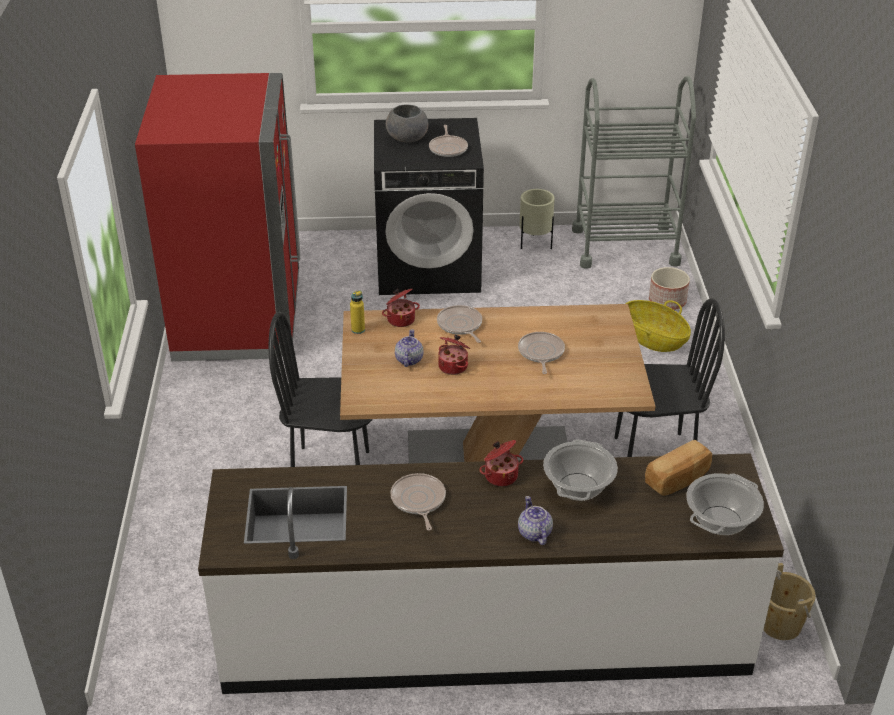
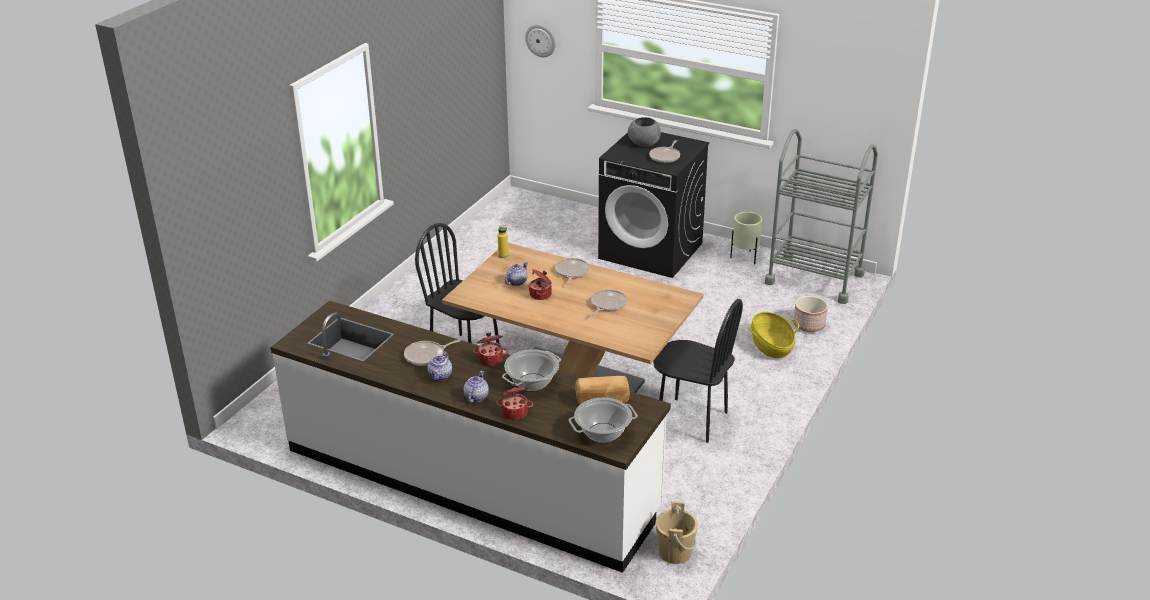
camera: 30 degrees right, 5 degrees down
red fridge [135,73,300,361] -> none
cooking pot [382,289,420,327] -> cooking pot moved to [496,384,533,420]
frying pan [390,473,446,531] -> frying pan turned 135 degrees counterclockwise [404,339,461,366]
none -> teapot [428,351,452,381]
none -> wall clock [525,24,556,57]

